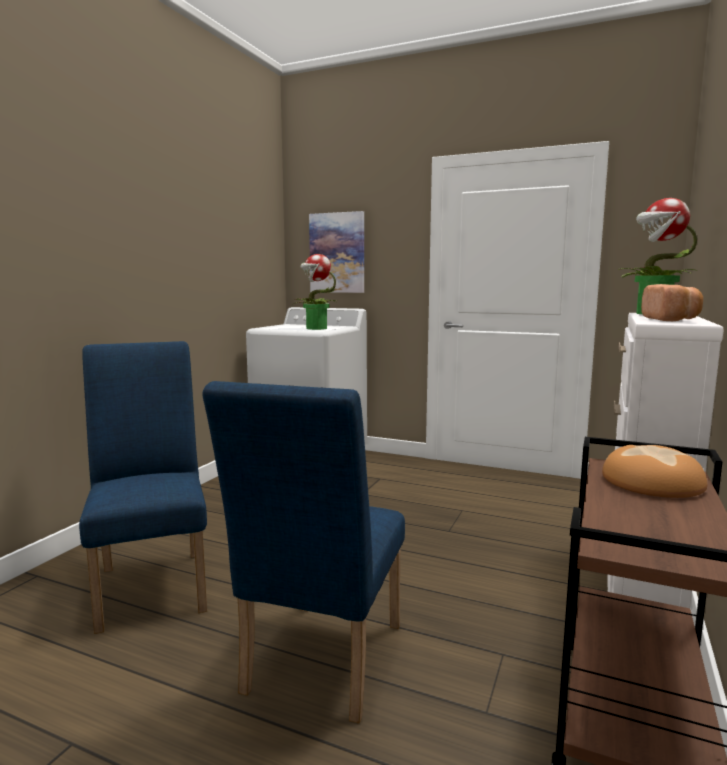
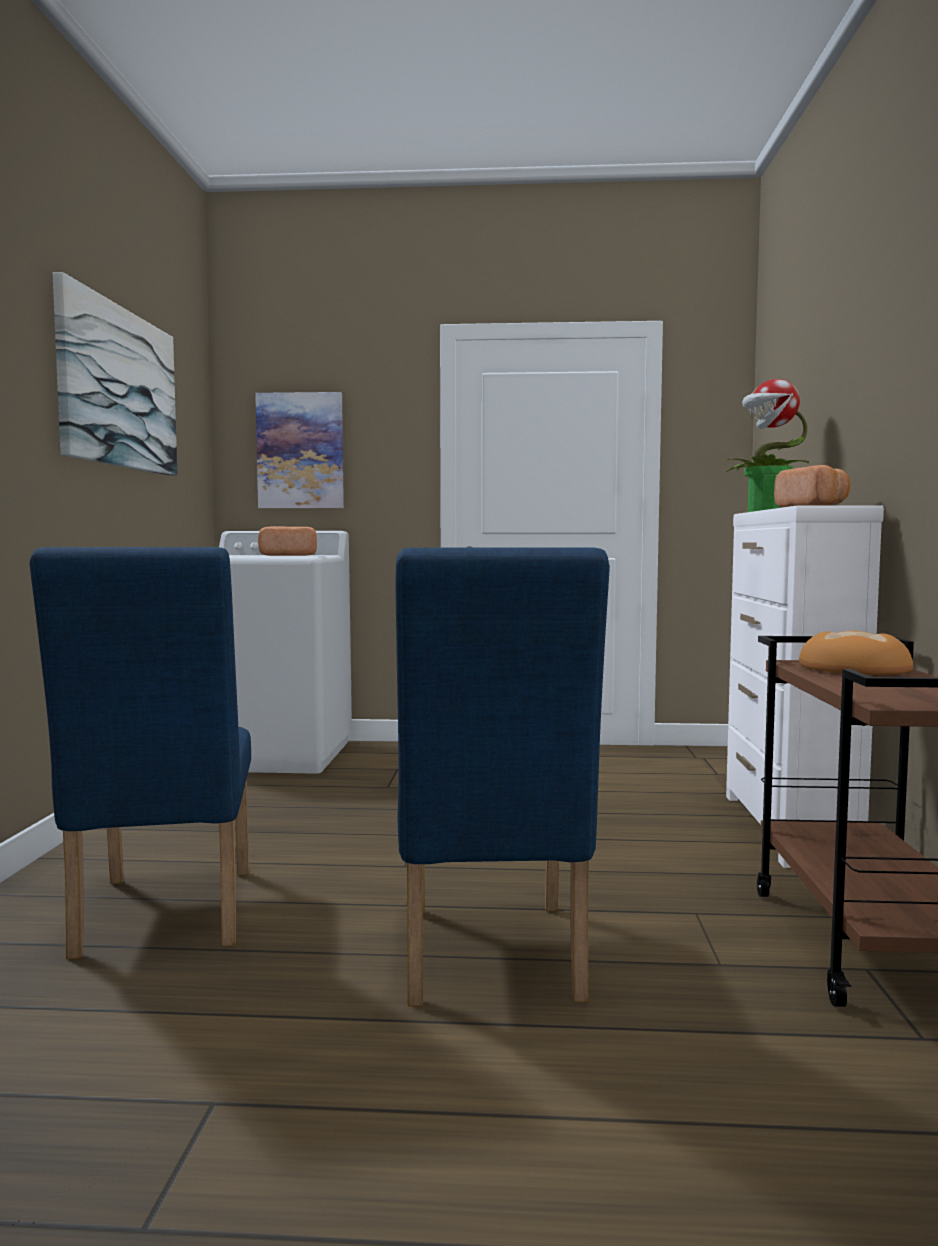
camera: 20 degrees left, 5 degrees down
blue chair [79,341,207,634] -> blue chair turned 150 degrees counterclockwise [29,547,251,959]
potted plant [292,254,338,330] -> bread [258,526,317,556]
none -> picture [52,272,177,476]

